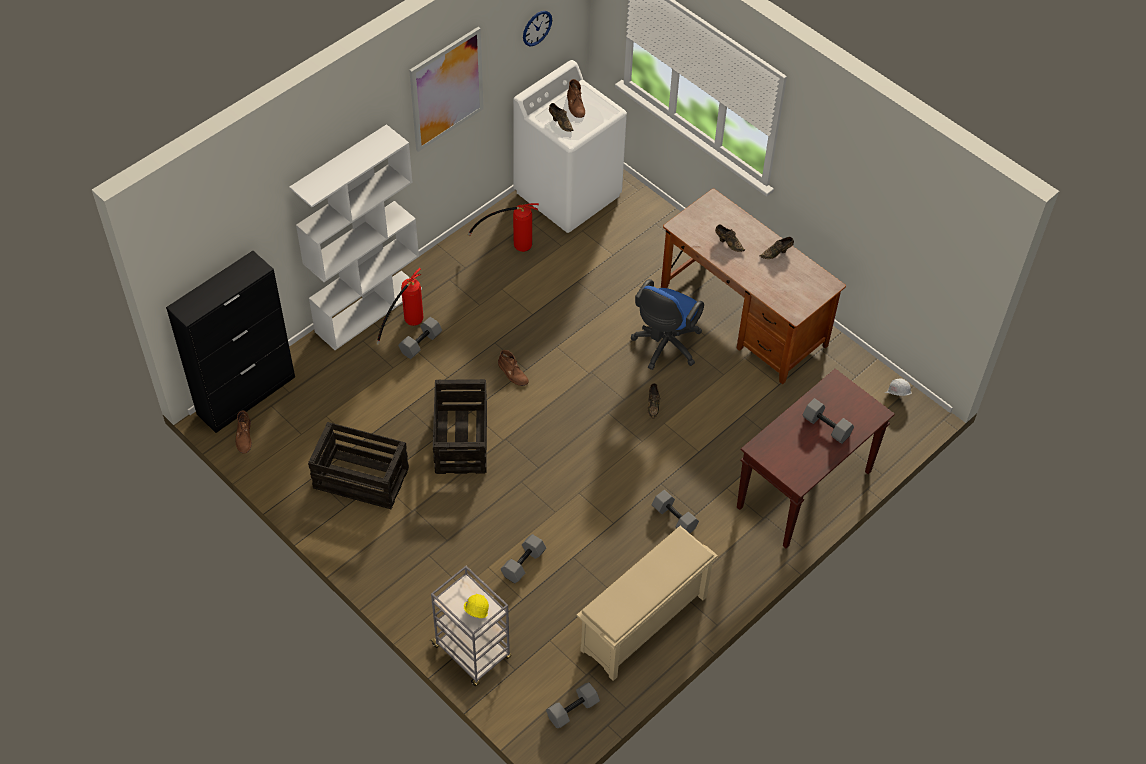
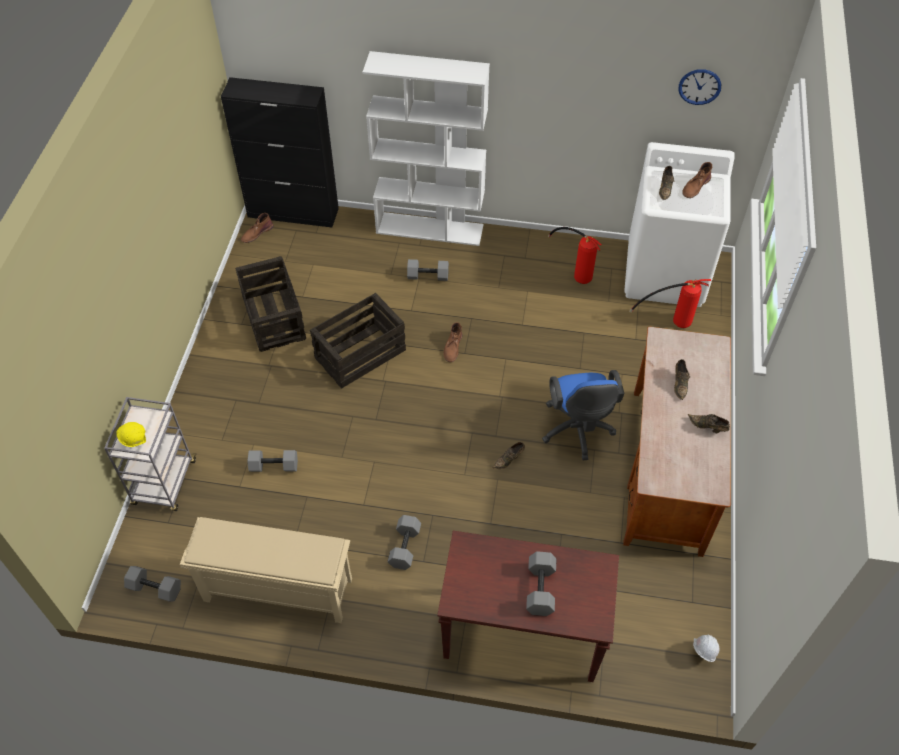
camera: 55 degrees right, 0 degrees up
fire extinguisher [377,268,423,345] -> fire extinguisher moved to [629,279,711,328]
picture [409,27,484,152] -> none
blue office chair [631,279,704,370] -> blue office chair turned 90 degrees counterclockwise [542,370,624,460]

